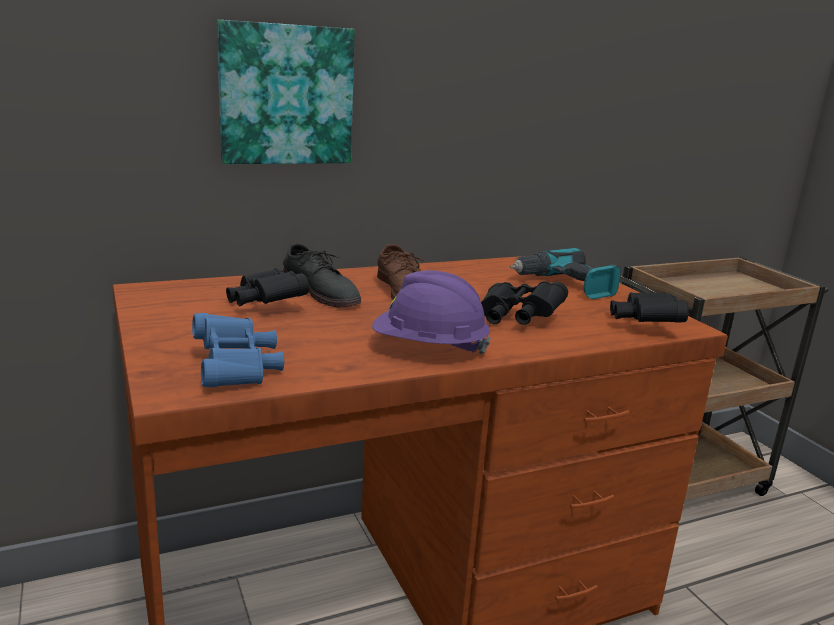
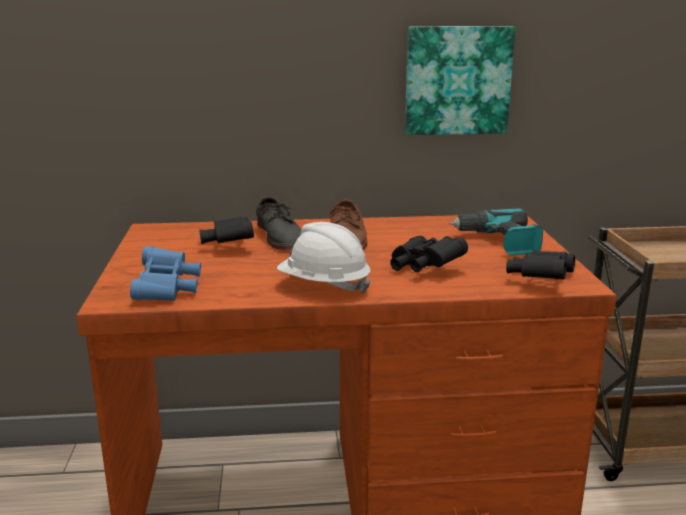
camera: 20 degrees right, 0 degrees up
picture [216,20,355,164] -> picture moved to [405,26,515,135]
purple hard hat [372,270,491,355] -> white hard hat [277,222,371,294]

